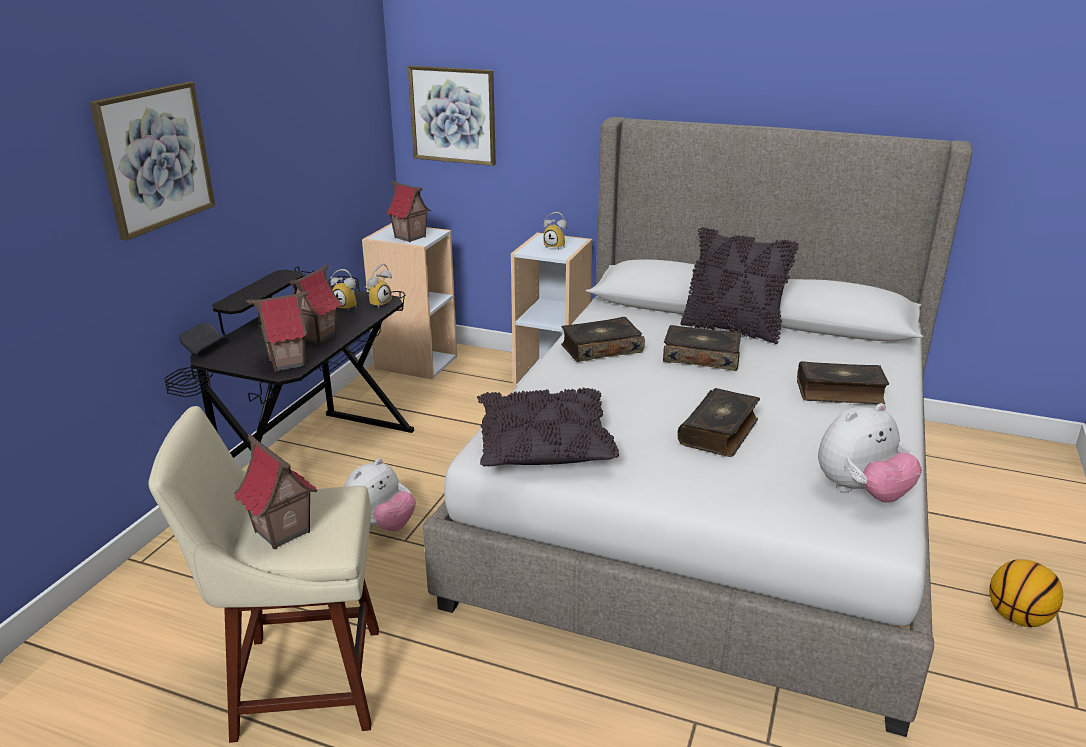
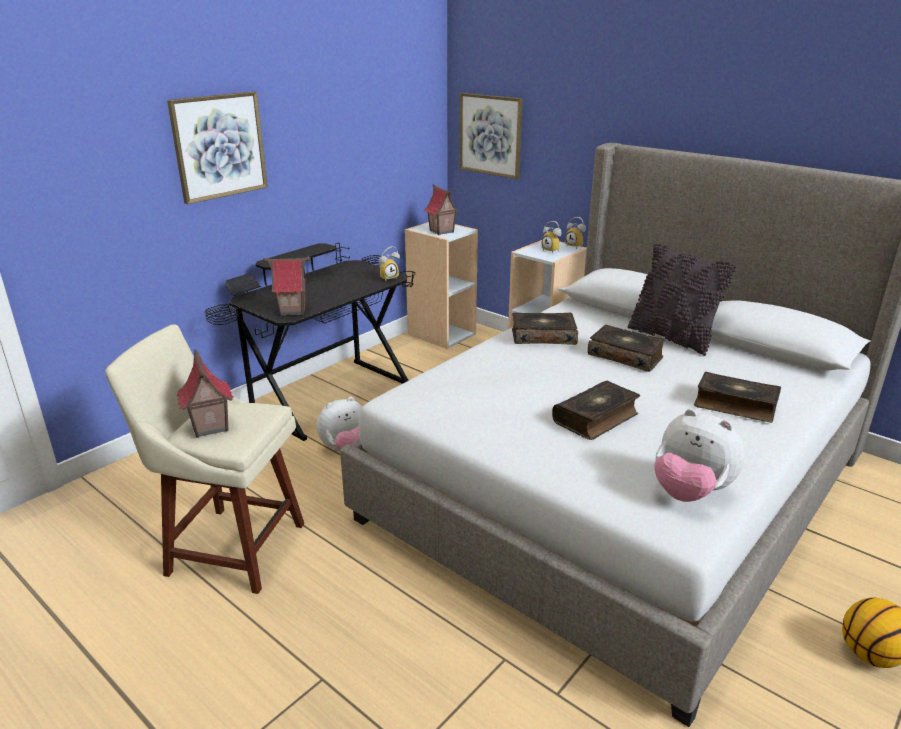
camera: 20 degrees right, 0 degrees up
toy house [289,264,342,345] -> none
alarm clock [330,269,357,311] -> alarm clock moved to [565,217,586,249]
black pillow [477,387,619,466] -> none
plush toy [818,403,922,503] -> plush toy turned 45 degrees clockwise [654,409,745,502]

